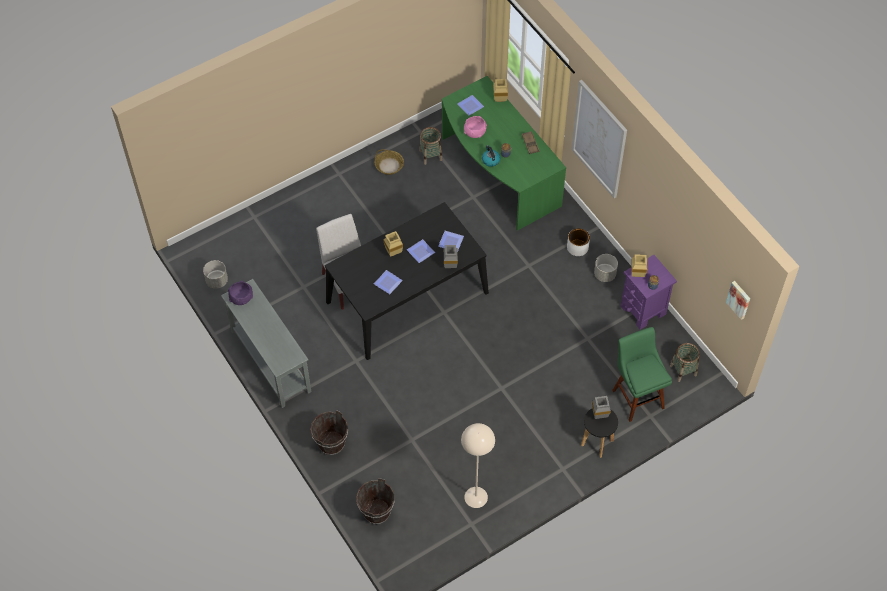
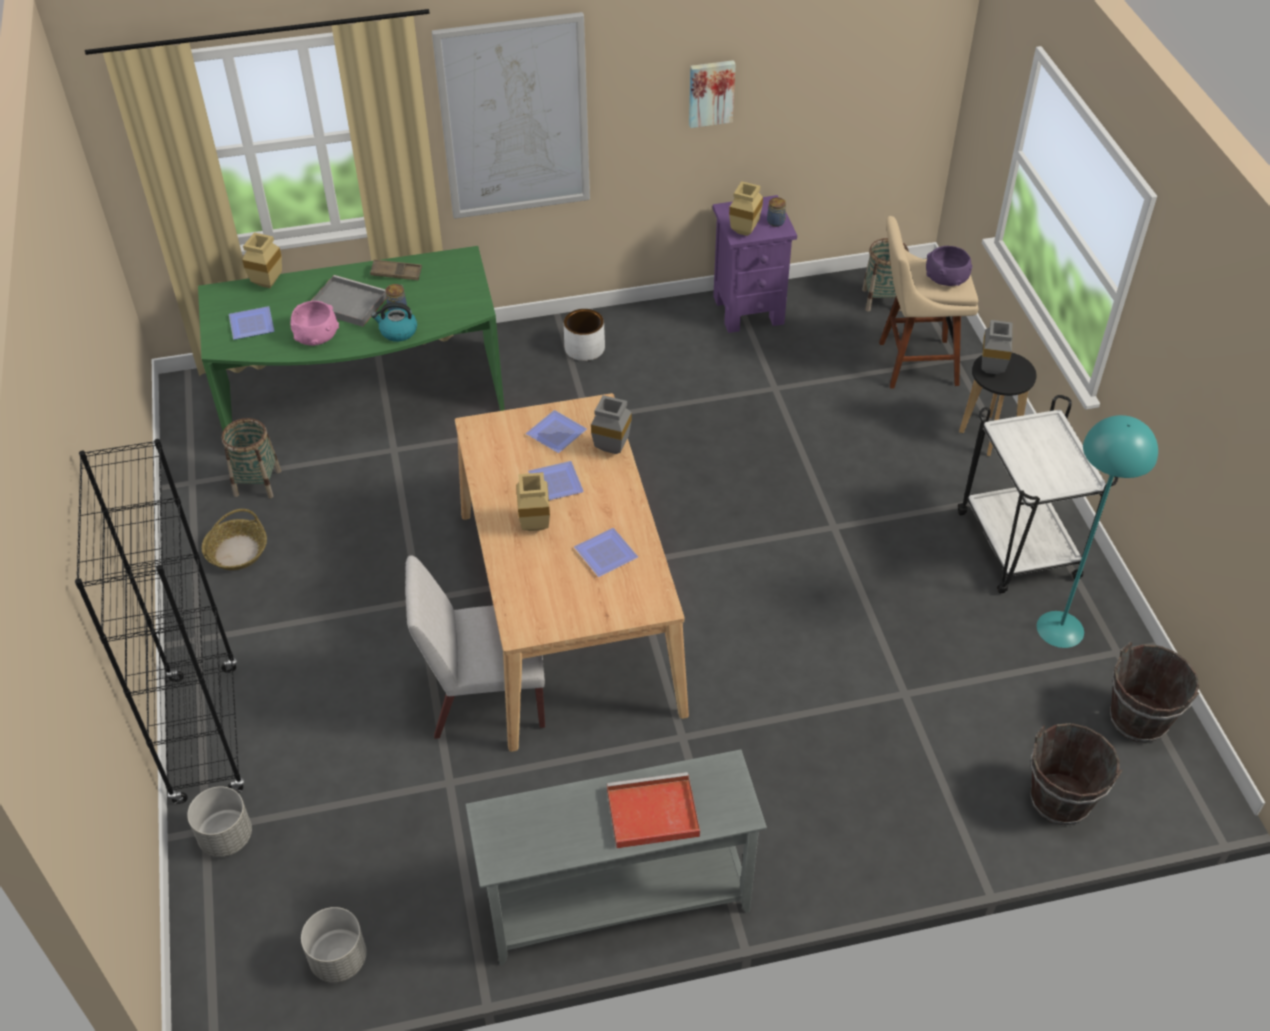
camera: 70 degrees left, 10 degrees down
purple bowl [228,281,253,305] -> purple bowl moved to [926,246,972,286]
brown bucket [310,410,348,455] -> brown bucket moved to [1110,642,1199,743]
black dining table [325,202,489,360] -> beige dining table [455,393,689,752]
beige floor lamp [461,423,495,508] -> turquoise floor lamp [1037,415,1158,648]
grey planter [594,254,618,282] -> grey planter moved to [187,786,252,857]
green stool [612,327,672,422] -> beige stool [879,216,978,389]
picture [726,281,750,320] -> picture moved to [689,60,736,128]
none -> black bookcase [75,439,244,804]
none -> grey tray [311,275,387,327]
none -> red tray [607,772,700,848]
none -> white cart [957,395,1118,594]

